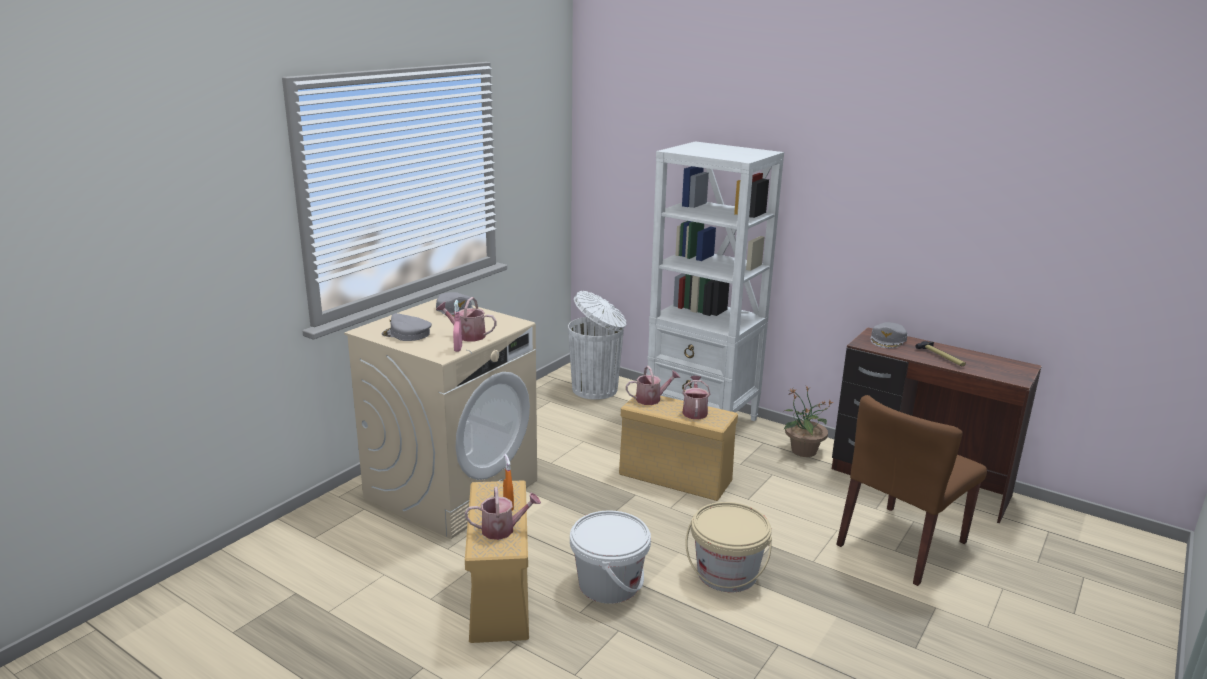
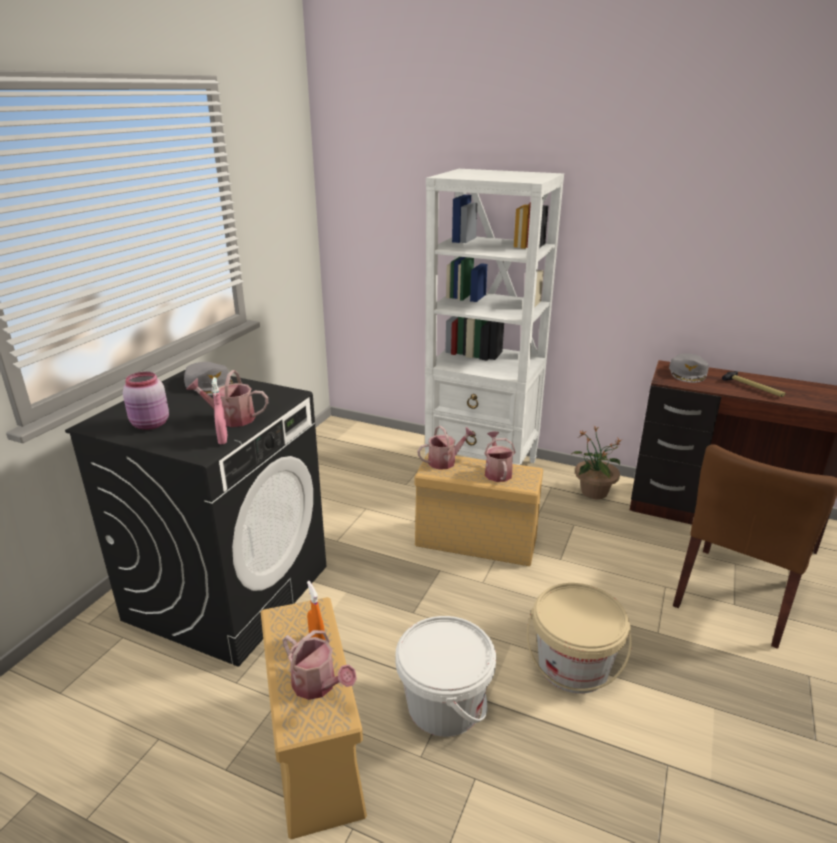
camera: 10 degrees left, 5 degrees up
beige washing machine [344,299,537,539] -> black washing machine [65,370,326,667]
grey cap [382,313,432,341] -> pink jar [123,372,169,430]
watering can [465,487,541,540] -> watering can turned 60 degrees clockwise [282,630,357,700]
white trash can [568,291,627,400] -> none

